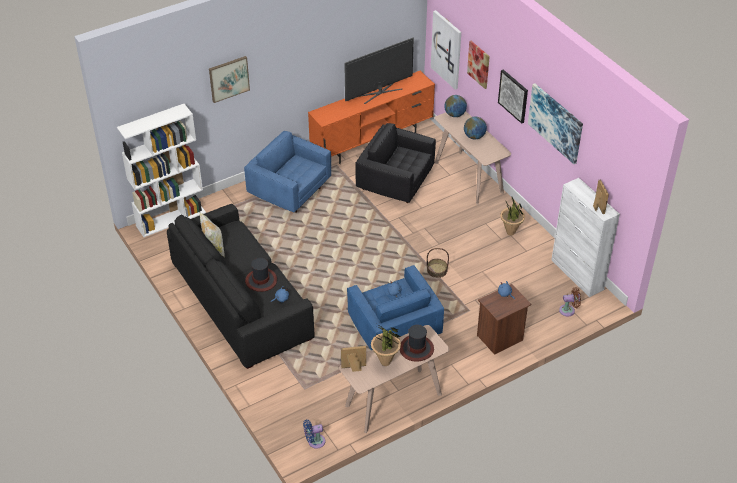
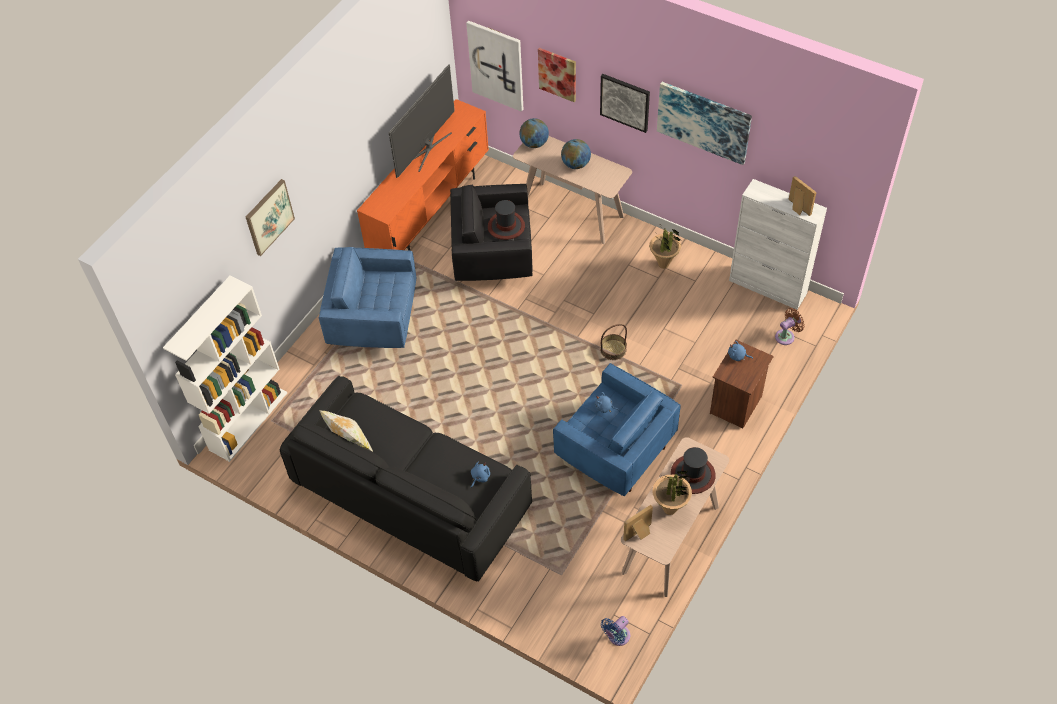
camera: 25 degrees left, 10 degrees up
hat [245,258,277,292] -> hat moved to [488,200,525,240]

